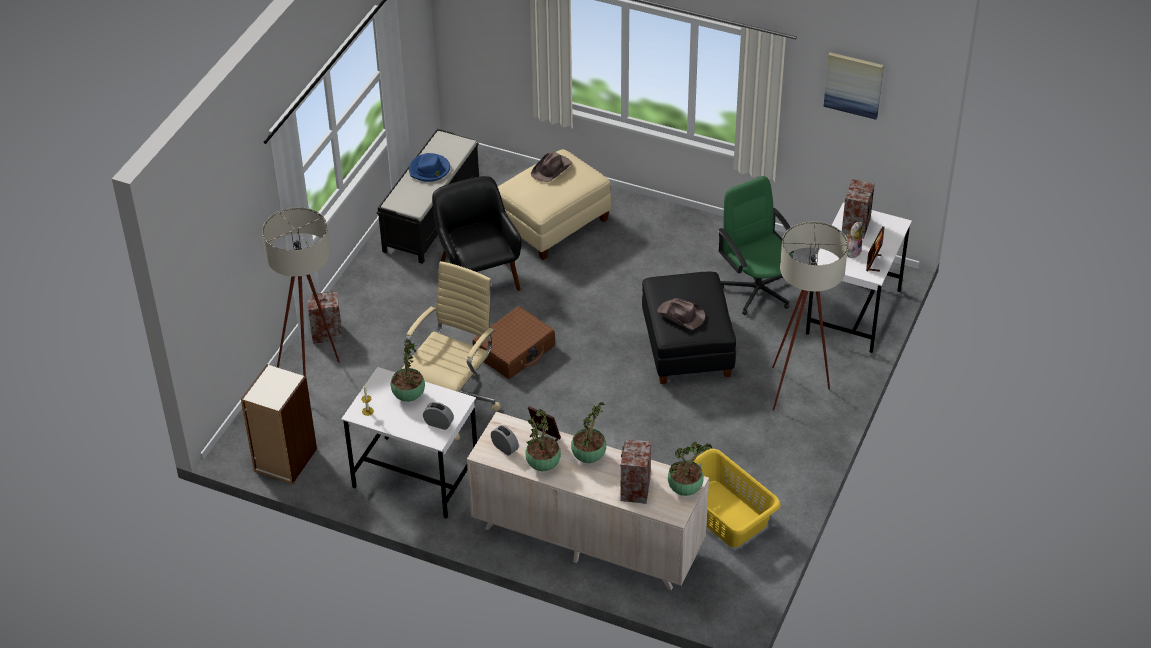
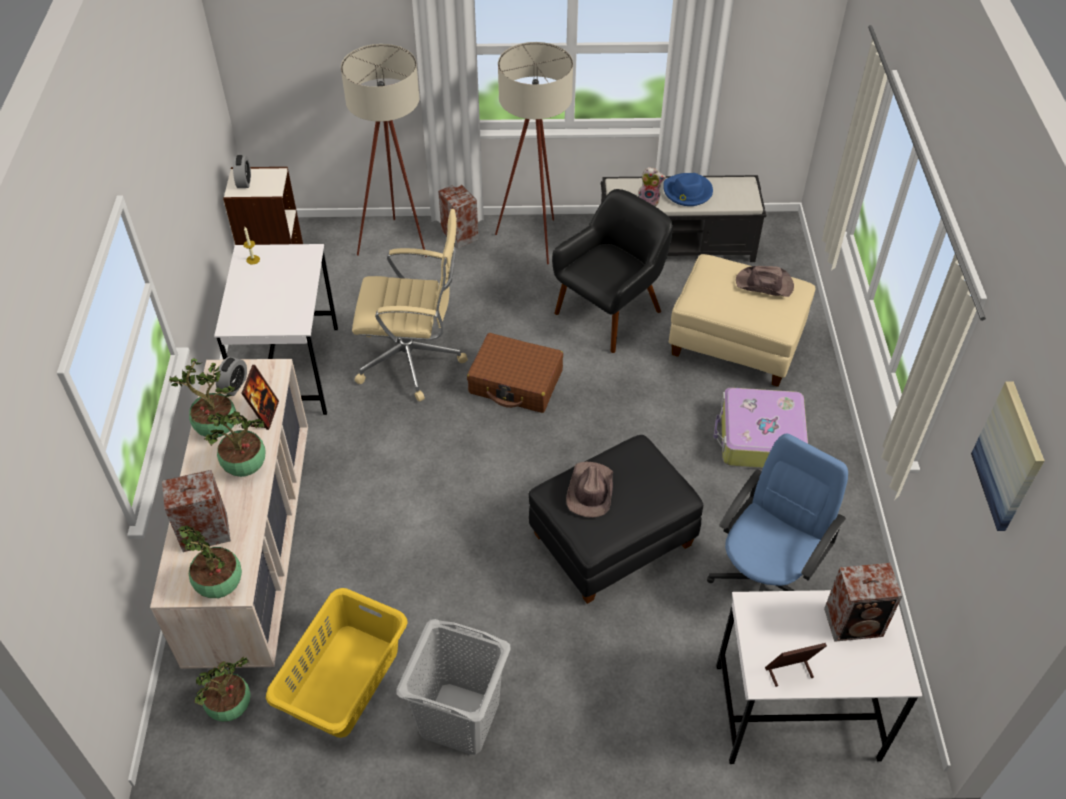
camera: 65 degrees right, 5 degrees up
potted plant [391,339,425,402] -> potted plant moved to [195,657,251,722]
alarm clock [423,402,454,430] -> alarm clock moved to [233,155,251,188]
green office chair [718,176,794,315] -> blue office chair [707,433,848,591]
beige floor lamp [772,221,848,411] -> beige floor lamp moved to [495,42,573,264]
plush toy [846,222,863,258] -> plush toy moved to [638,167,666,206]
none -> grey laundry basket [396,619,511,755]
none -> suitcase [713,387,808,468]

